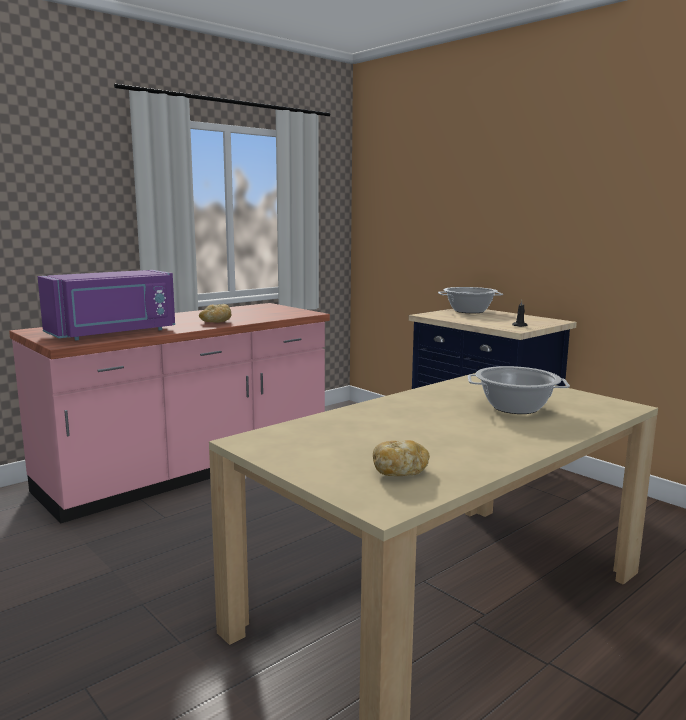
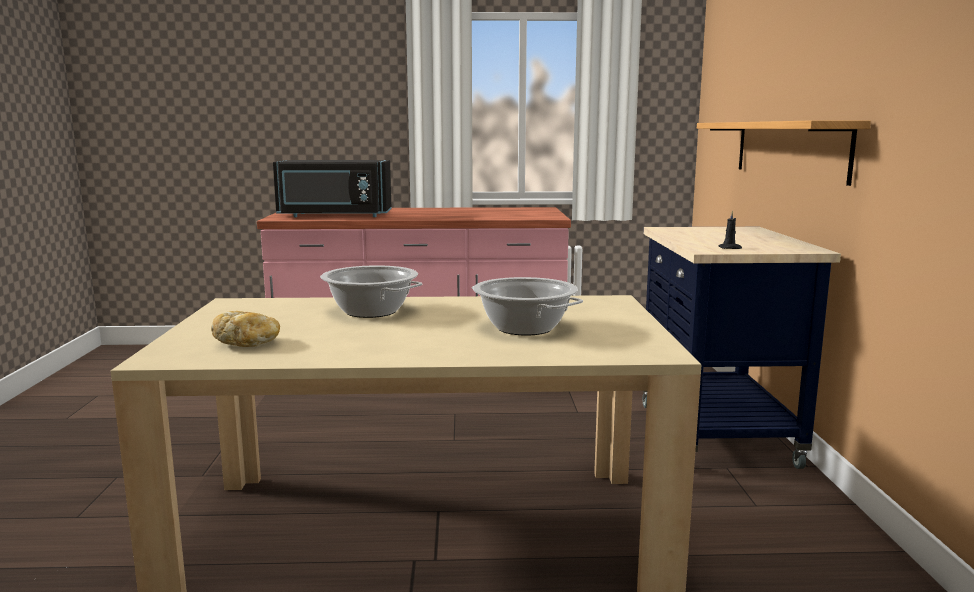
camera: 40 degrees right, 0 degrees up
purple microwave [38,270,175,340] -> black microwave [273,160,392,217]
bread [199,304,231,323] -> none
cooking pot [438,287,503,313] -> cooking pot moved to [320,265,422,318]
none -> shelf [697,120,871,186]

